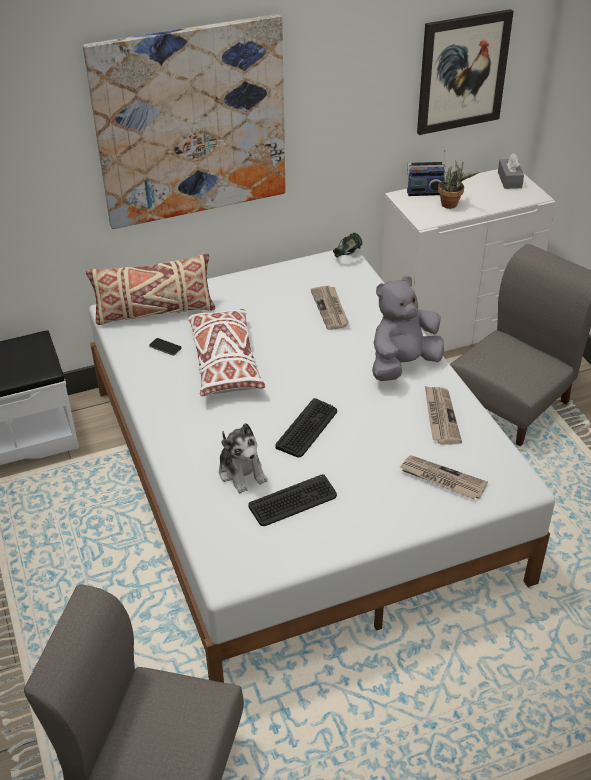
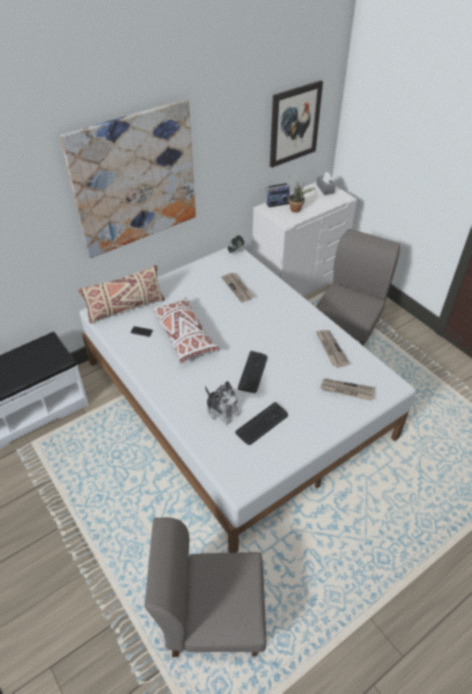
camera: 15 degrees left, 5 degrees up
grey plush toy [372,276,444,381] -> none

